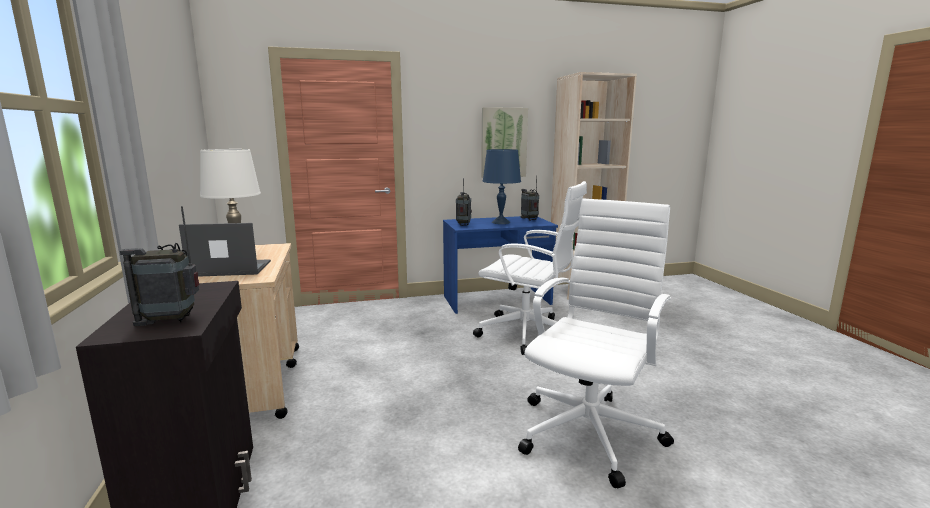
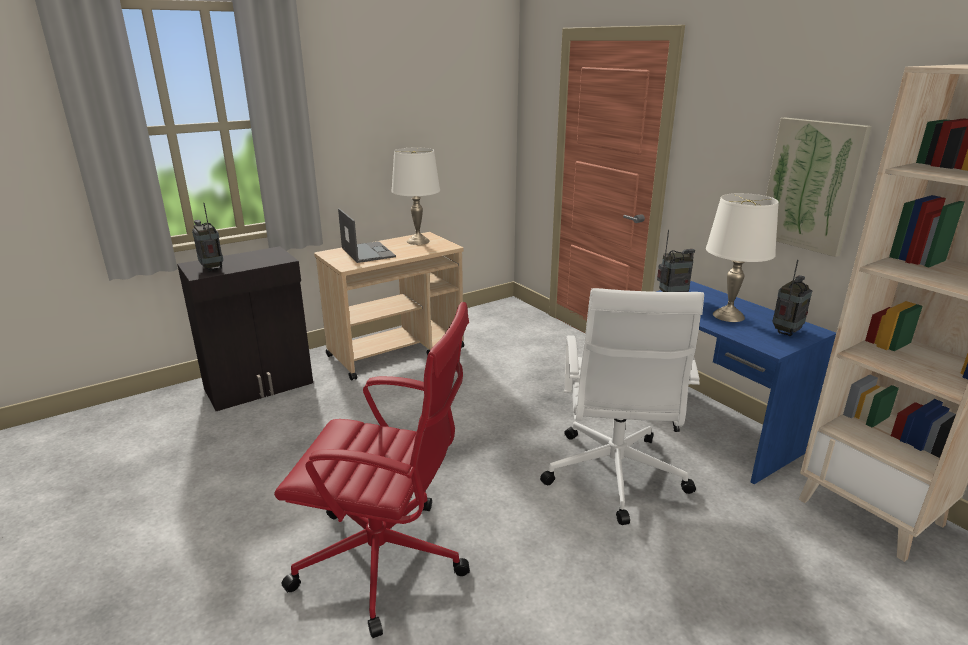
camera: 70 degrees right, 10 degrees up
blue table lamp [483,149,521,224] -> white table lamp [706,193,779,322]
white office chair [518,199,674,489] -> red office chair [274,302,470,638]

